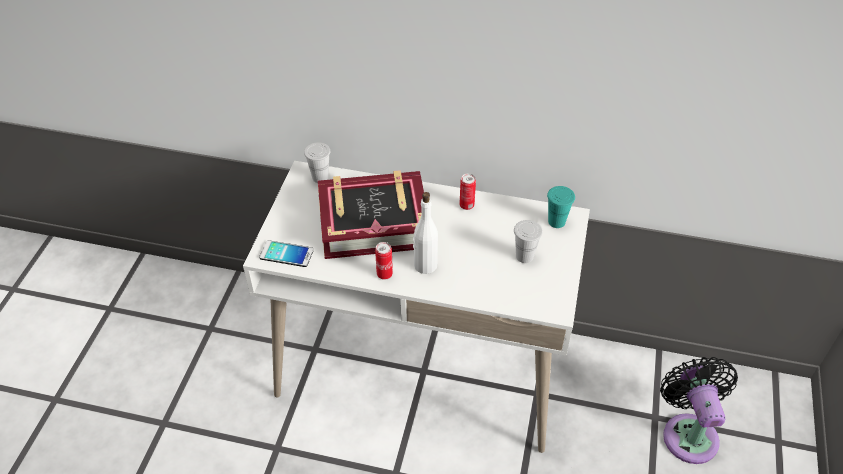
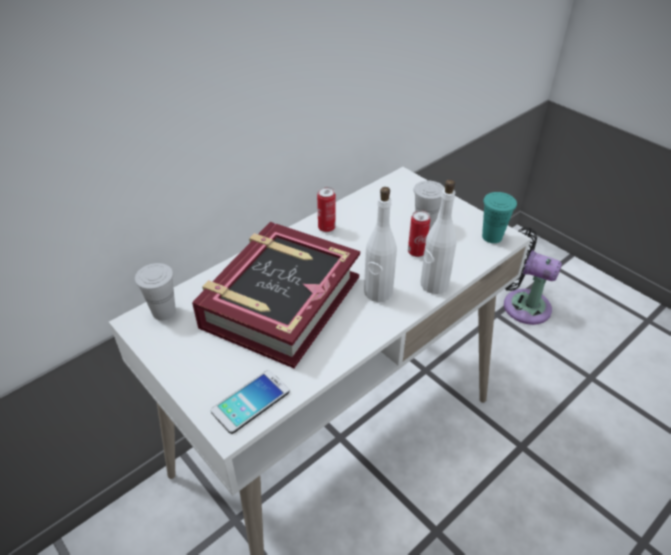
camera: 55 degrees left, 5 degrees down
can [375,242,393,280] -> can moved to [408,210,430,257]
turquoise cup [547,186,575,228] -> turquoise cup moved to [482,192,517,243]
none -> white bottle [421,179,457,294]

